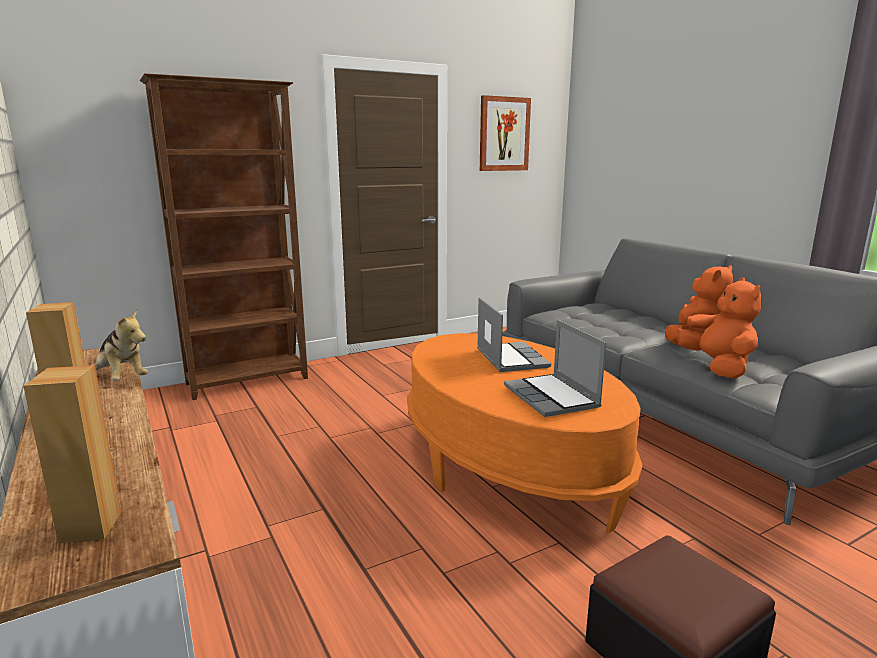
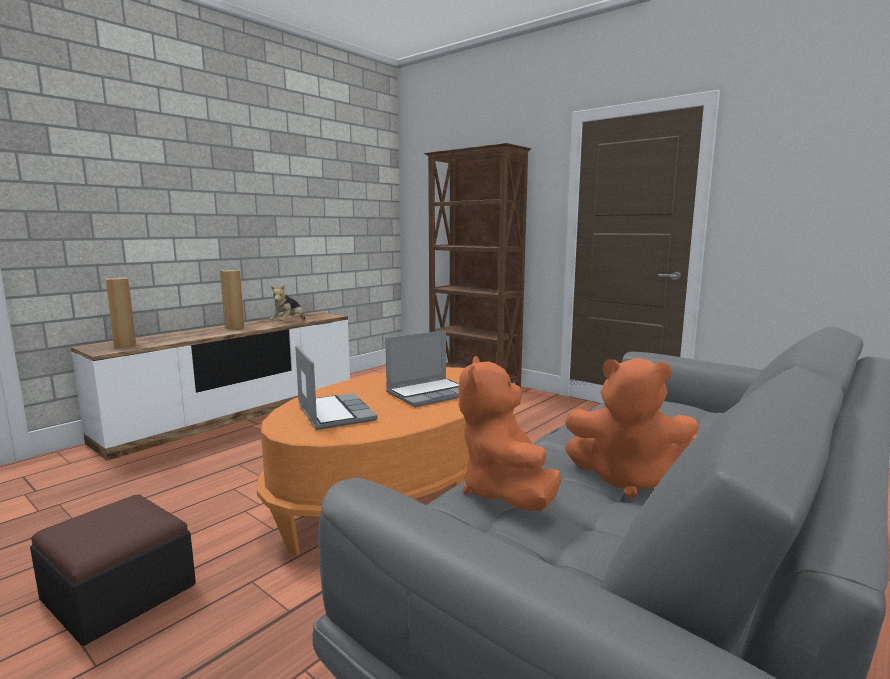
camera: 70 degrees right, 5 degrees down
picture [480,95,531,171] -> none
laptop [504,320,606,417] -> laptop turned 105 degrees clockwise [295,345,378,430]
orange plush toy [677,277,762,379] -> orange plush toy turned 120 degrees clockwise [458,356,561,511]

